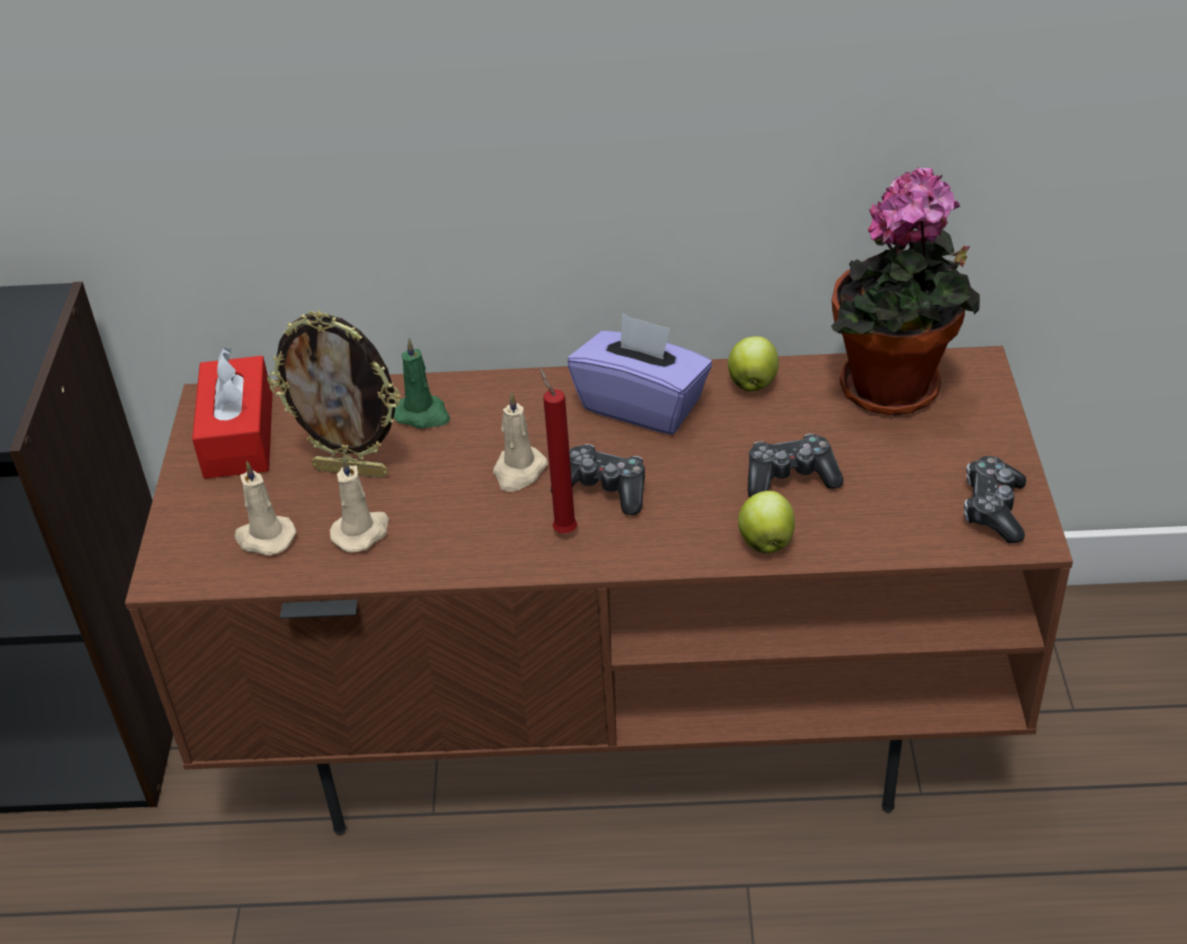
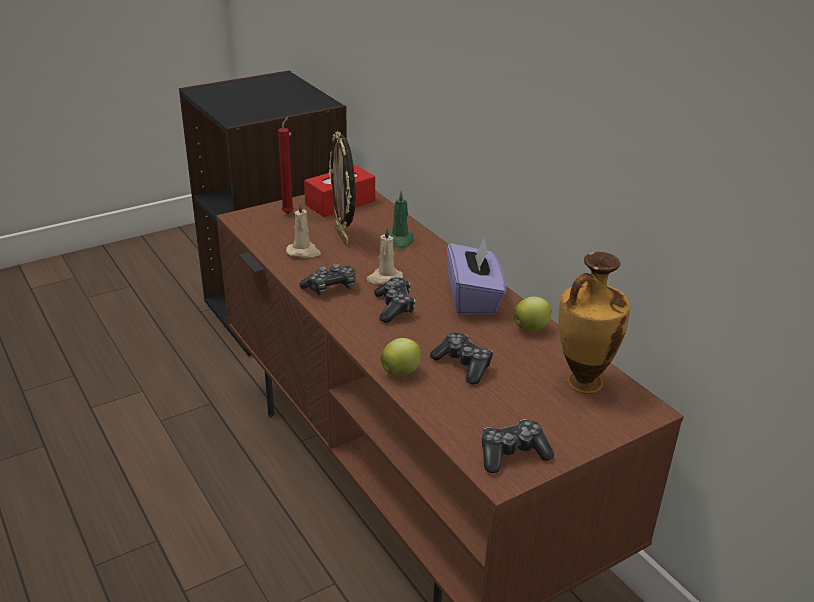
camera: 55 degrees right, 10 degrees down
beige candle [234,461,297,556] -> none
red candle [539,368,577,533] -> red candle moved to [278,116,294,214]
potted plant [831,168,980,416] -> vase [559,252,630,394]
none -> game controller [299,263,355,295]

